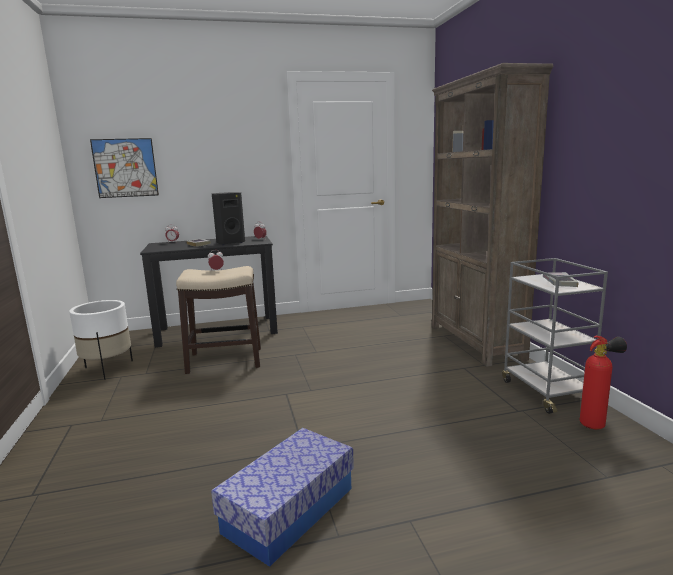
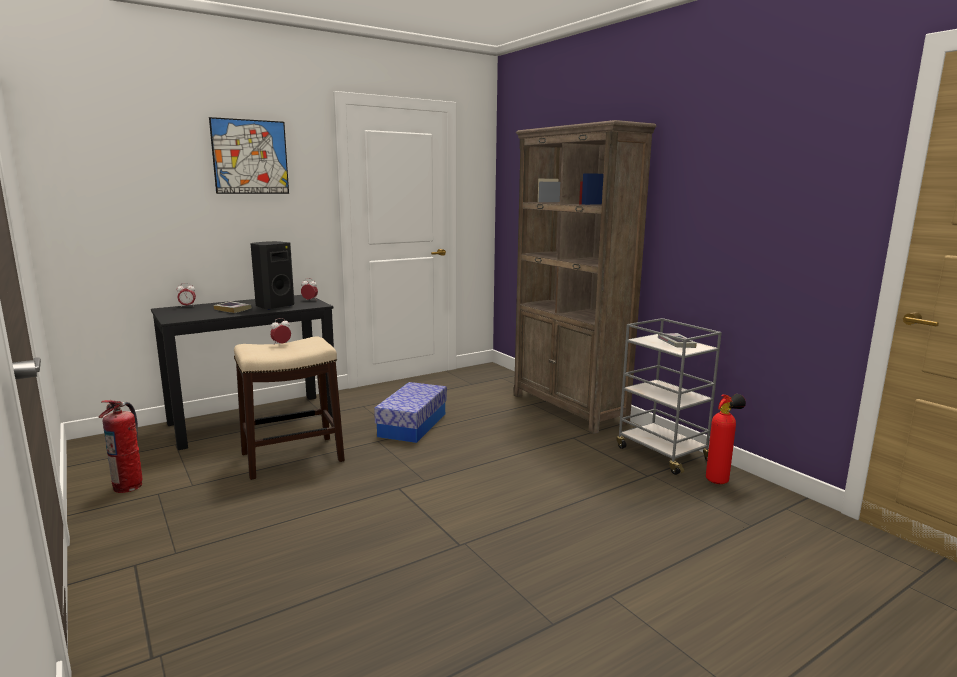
camera: 20 degrees left, 0 degrees up
white planter [69,300,133,380] -> fire extinguisher [99,400,142,493]
picture [90,138,159,198] -> picture moved to [209,117,289,194]
storage box [211,428,354,567] -> storage box moved to [374,382,447,443]

